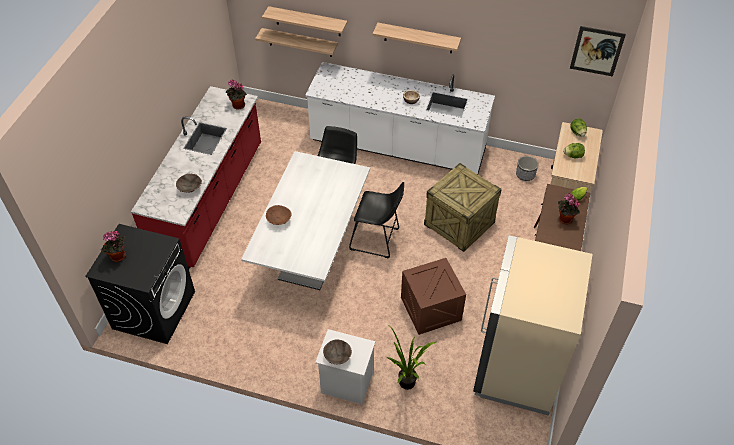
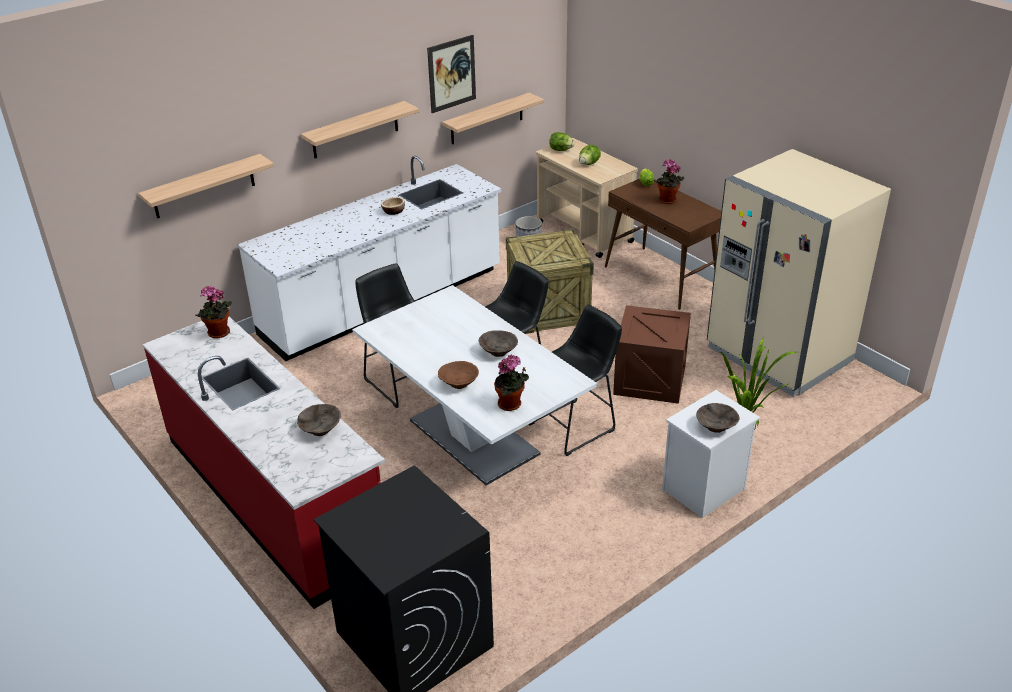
camera: 55 degrees left, 15 degrees down
potted plant [101,231,126,262] -> potted plant moved to [494,355,529,411]
shelf [255,28,338,57] -> shelf moved to [442,93,544,145]
picture [570,26,626,76] -> picture moved to [427,35,476,113]
none -> brown bowl [479,330,518,357]
none -> black stool [528,305,622,456]

